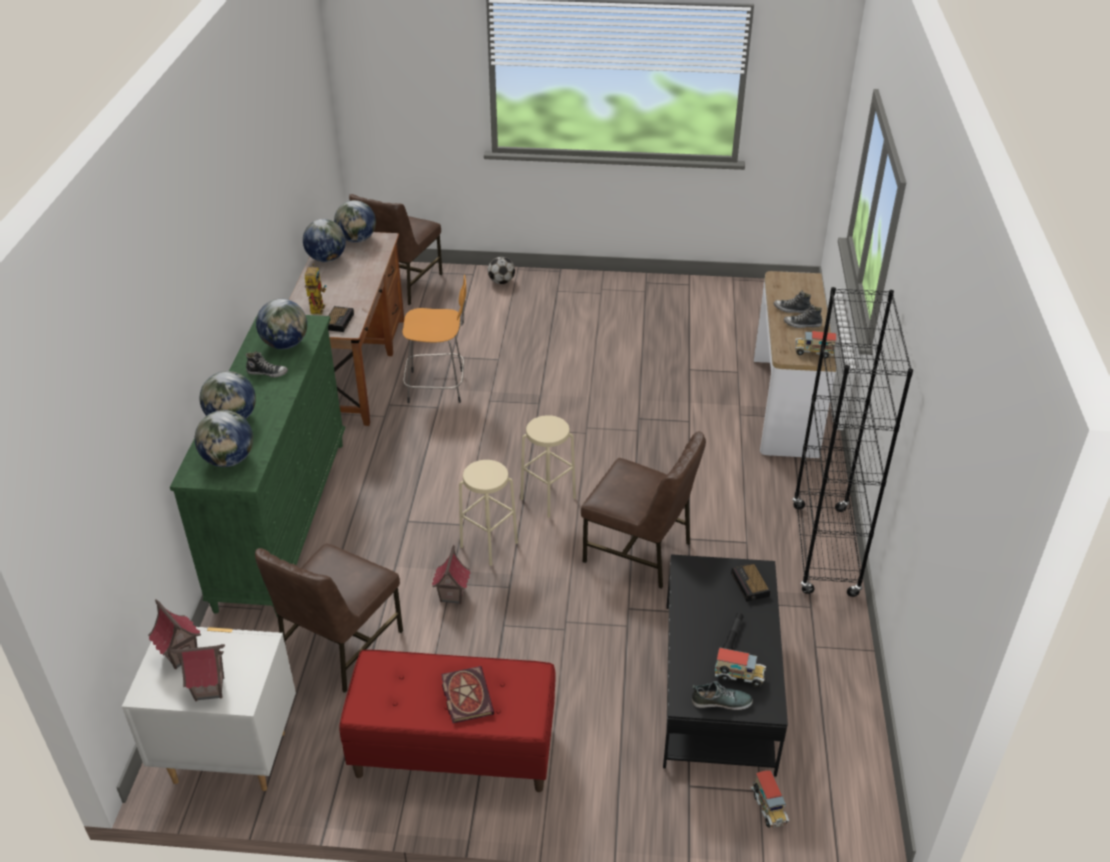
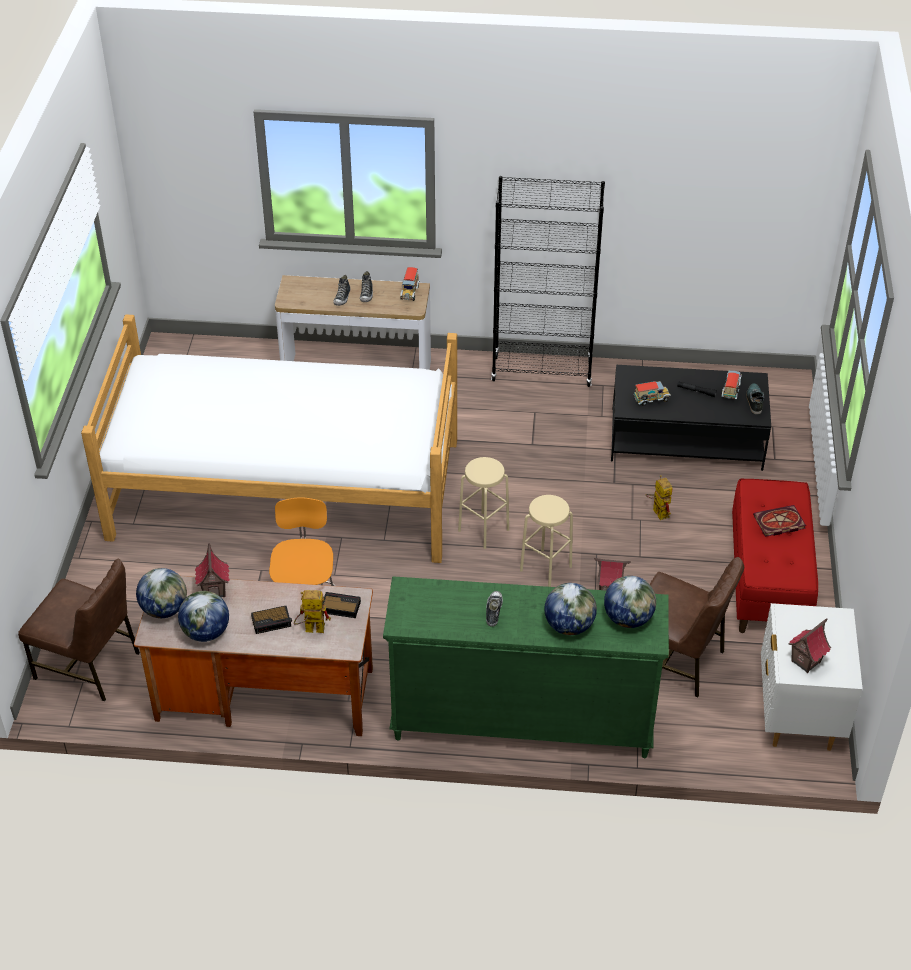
camera: 90 degrees left, 5 degrees up
toy house [170,644,225,701] -> toy house moved to [195,543,230,597]
globe [256,299,307,349] -> none
football [488,257,515,284] -> none
brown chair [581,431,706,589] -> none
alarm clock [731,563,770,602] -> alarm clock moved to [251,606,292,634]
toy truck [751,770,789,828] -> toy truck moved to [634,381,671,406]
none -> bed [81,314,457,563]
none -> toy robot [645,475,673,520]

